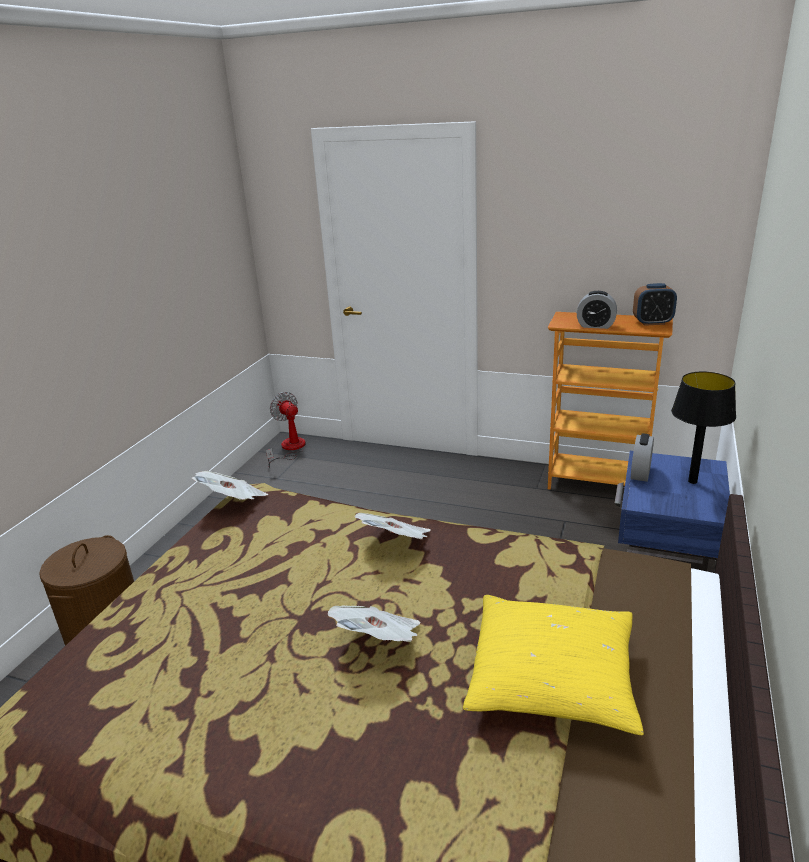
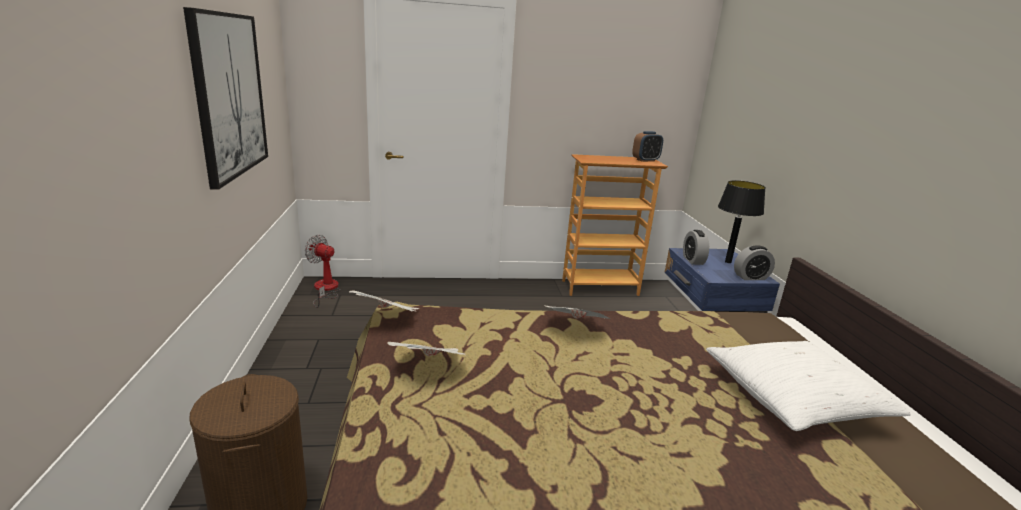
camera: 30 degrees left, 5 degrees down
newspaper [328,606,420,642] -> newspaper moved to [388,342,465,356]
yellow pillow [463,595,644,735] -> white pillow [706,341,911,431]
alarm clock [577,291,617,329] -> alarm clock moved to [734,245,775,280]
none -> picture [183,7,268,190]

